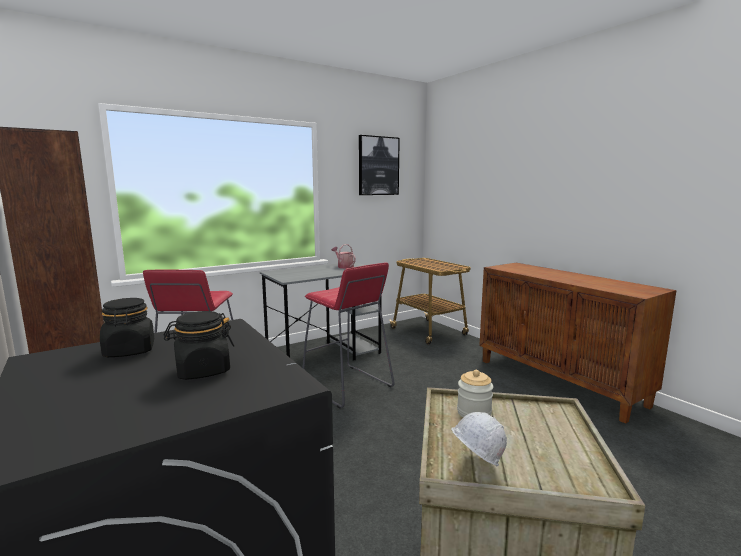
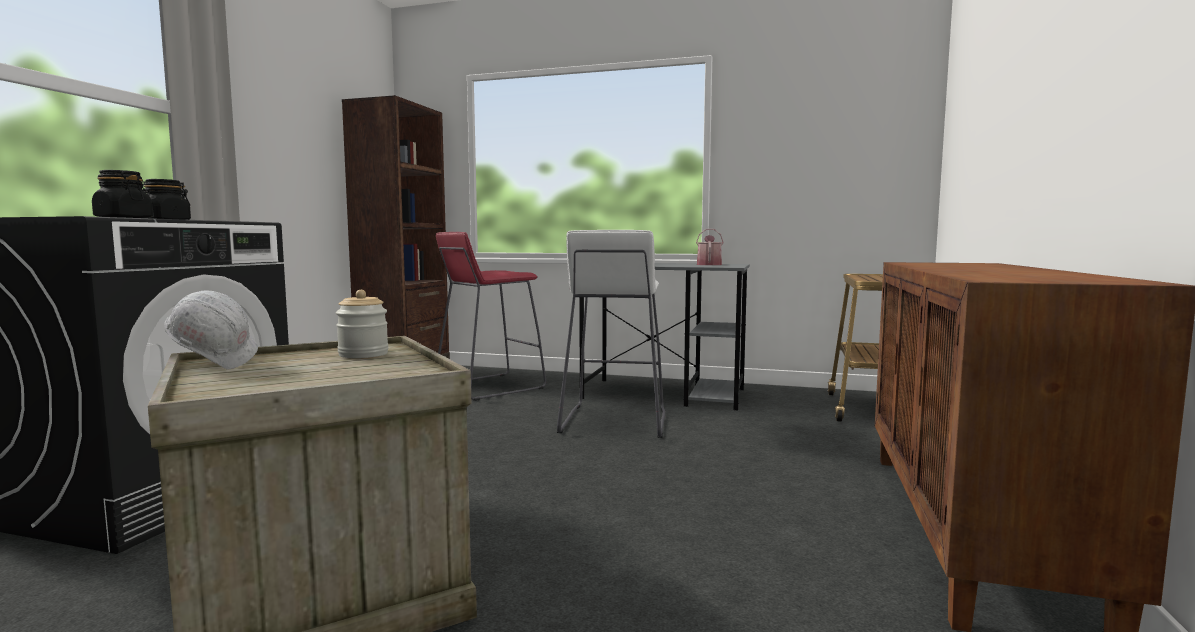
camera: 50 degrees right, 5 degrees down
red stool [302,262,395,409] -> white stool [557,230,666,438]
picture [359,135,400,195] -> none

